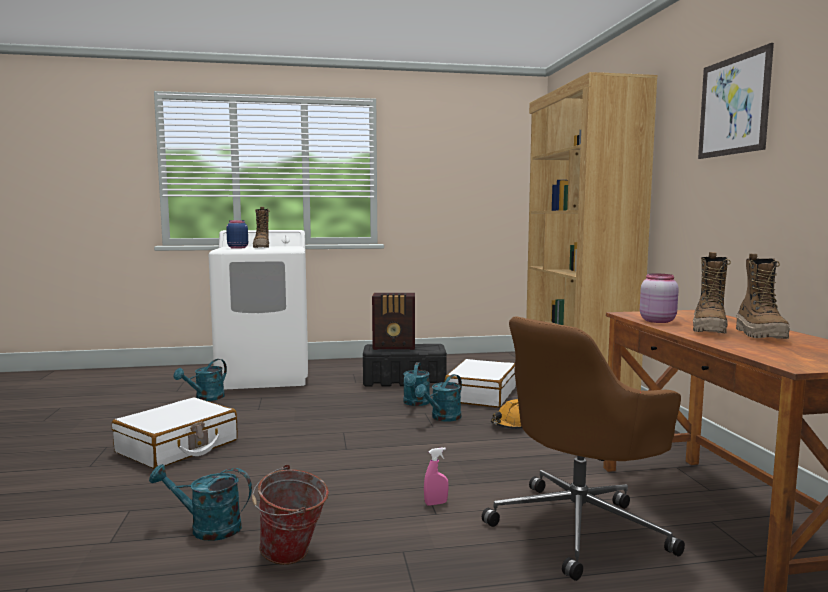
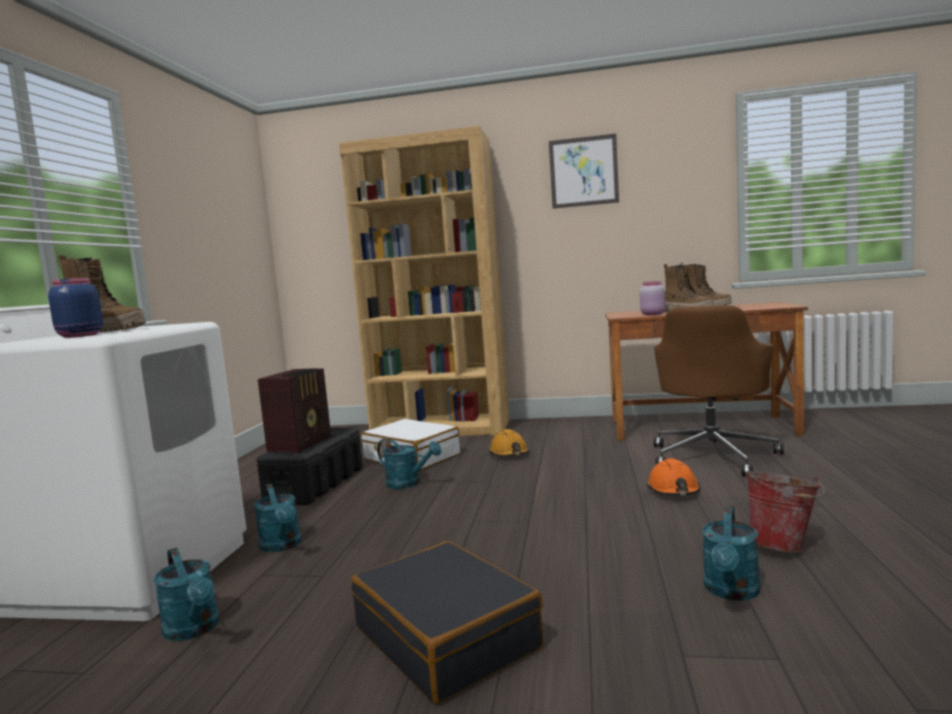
camera: 70 degrees left, 0 degrees up
white suitcase [112,397,238,469] -> black suitcase [351,541,543,703]
turquoise watering can [415,374,462,422] -> turquoise watering can moved to [254,484,301,552]
pink spray bottle [424,447,448,506] -> orange hard hat [647,458,700,495]
brown office chair [482,317,685,581] -> brown office chair turned 45 degrees clockwise [654,305,783,476]

